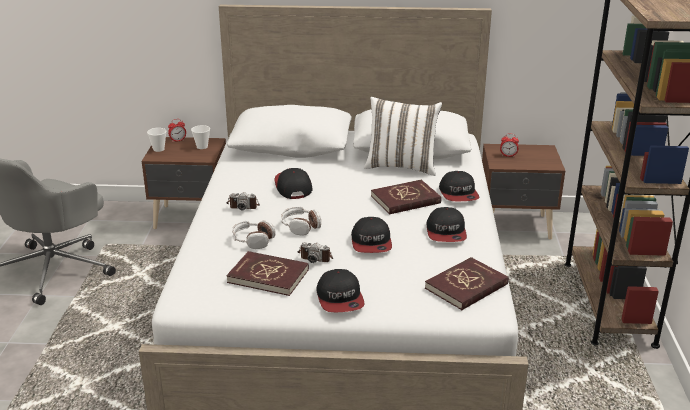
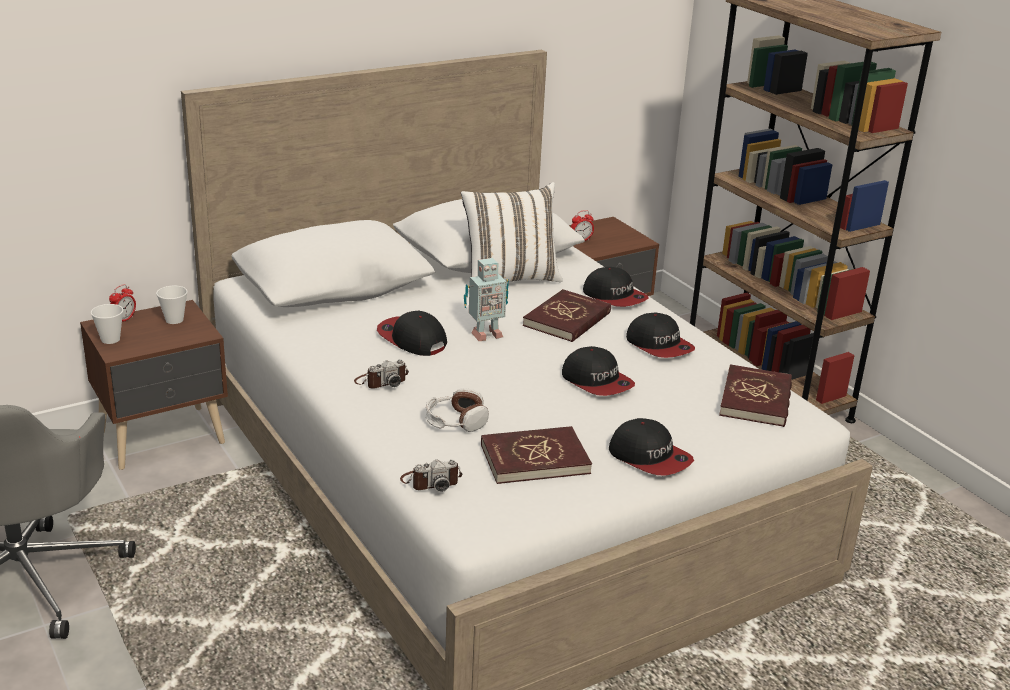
camera: 35 degrees left, 0 degrees up
headphones [281,207,321,235] -> none
camera [297,242,333,263] -> camera moved to [400,460,462,492]
none -> toy robot [464,258,509,341]

